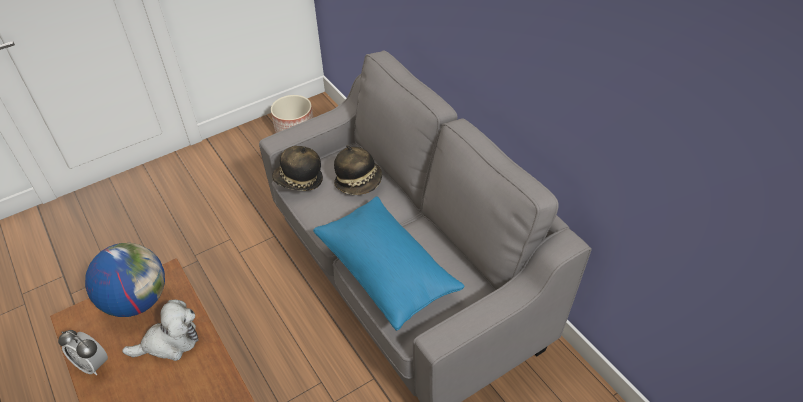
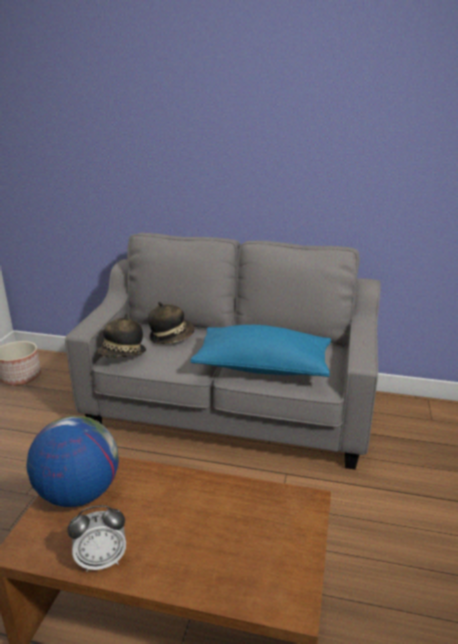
camera: 45 degrees left, 20 degrees down
plush toy [122,300,199,361] -> none

